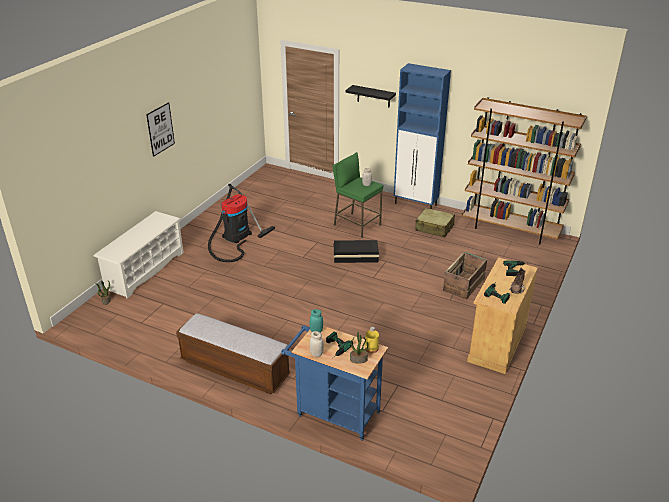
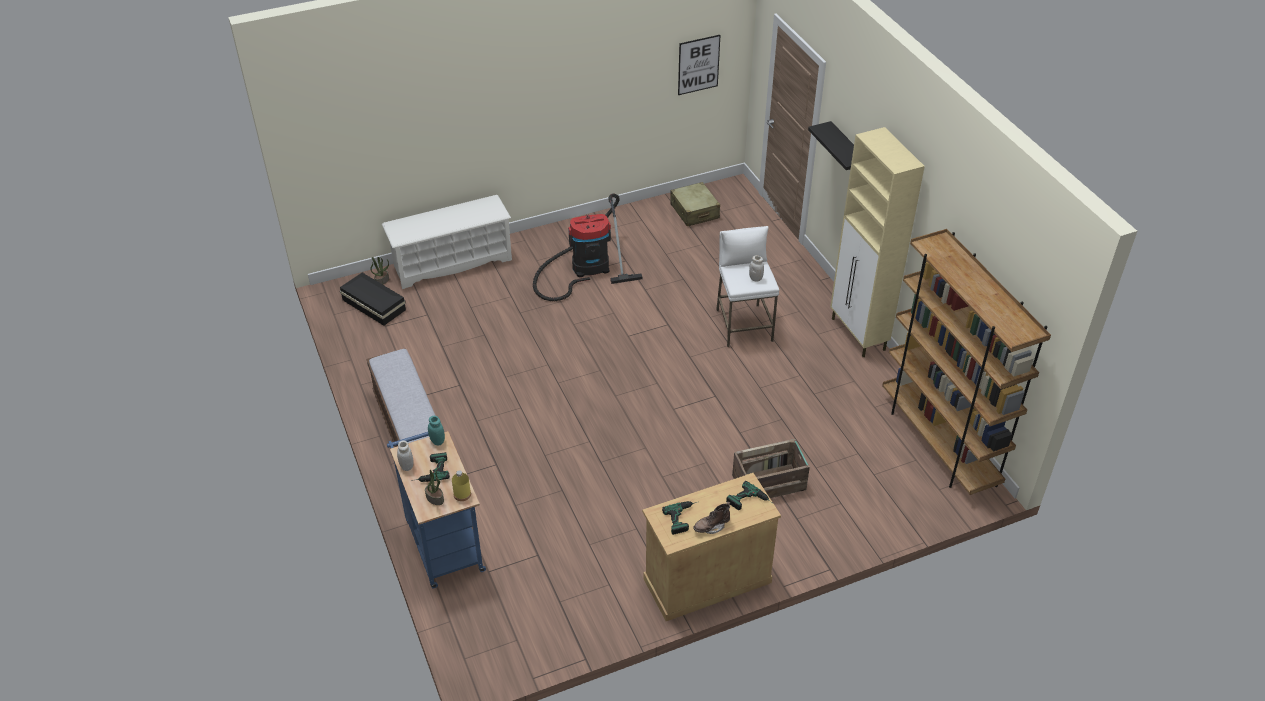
camera: 40 degrees right, 10 degrees up
picture [146,102,175,157] -> picture moved to [678,35,721,95]
green stool [332,152,383,238] -> white stool [716,226,779,347]
black storage box [333,240,379,263] -> black storage box moved to [340,273,406,325]
blue cabinet [394,63,451,209] -> beige cabinet [830,127,925,357]
beige suitcase [415,208,455,237] -> beige suitcase moved to [670,182,720,226]

